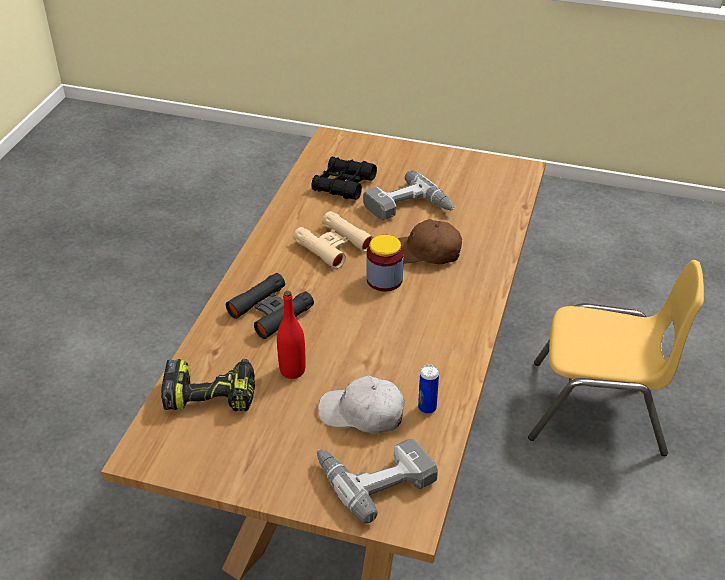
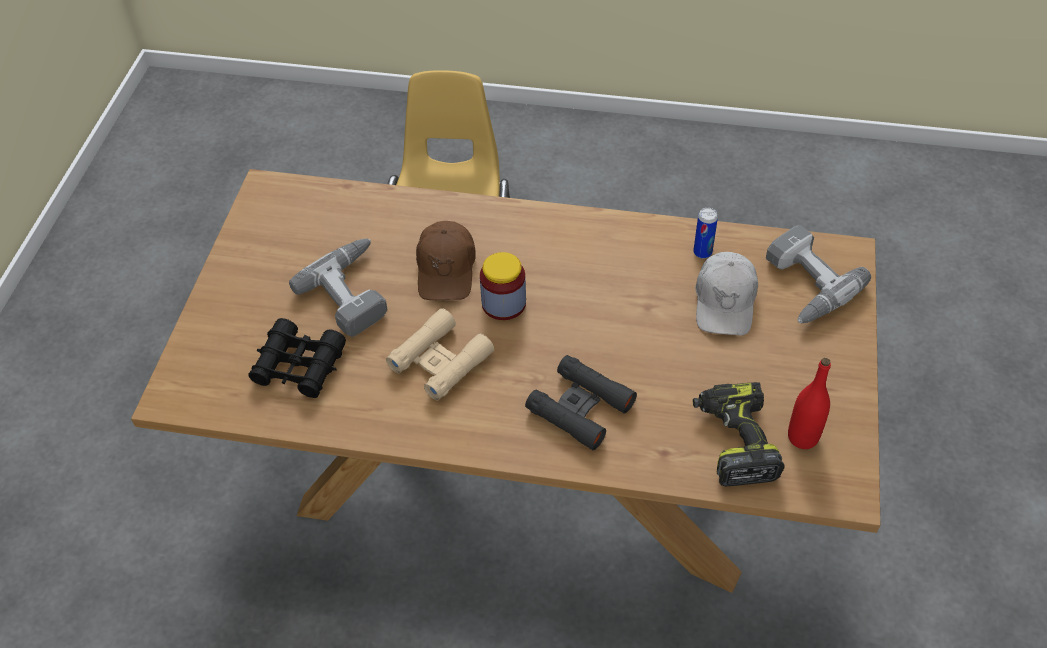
camera: 95 degrees left, 10 degrees up
red bottle [277,291,306,379] -> red bottle moved to [788,358,831,449]

